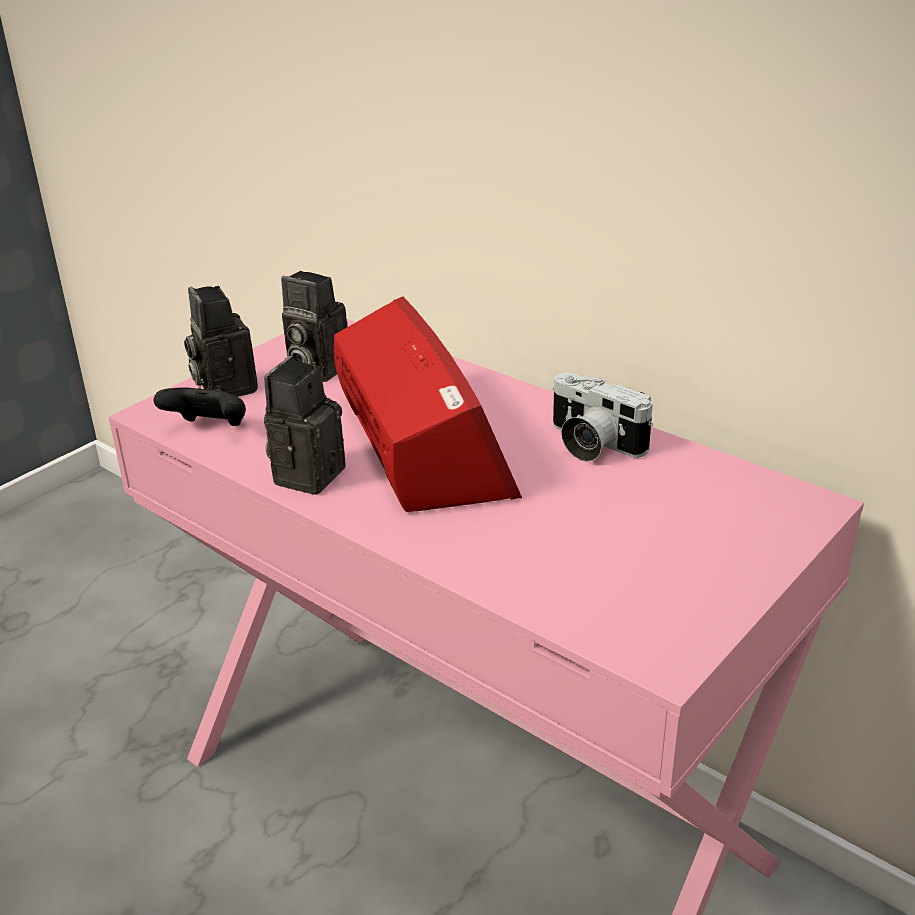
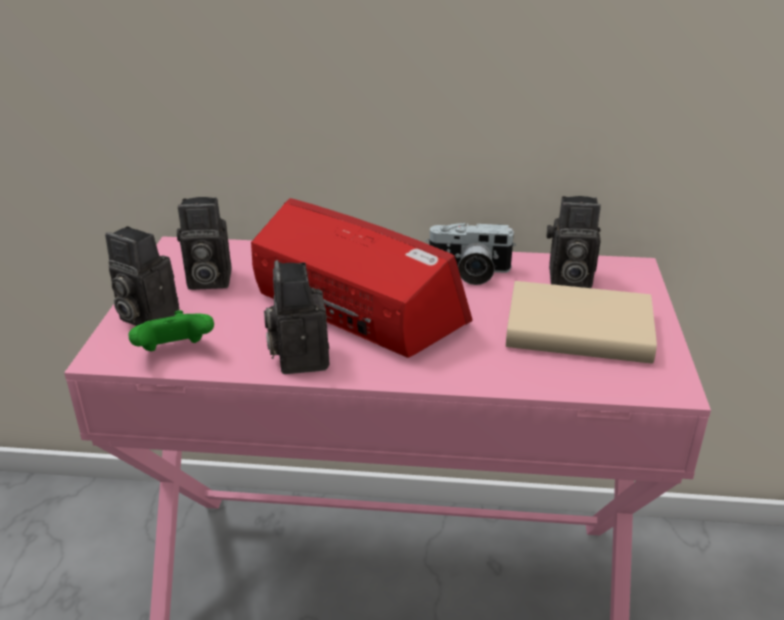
camera: 35 degrees left, 0 degrees up
black game controller [154,386,246,426] -> green game controller [128,310,214,351]
none -> beige book [506,281,657,363]
none -> camera [546,196,601,288]

